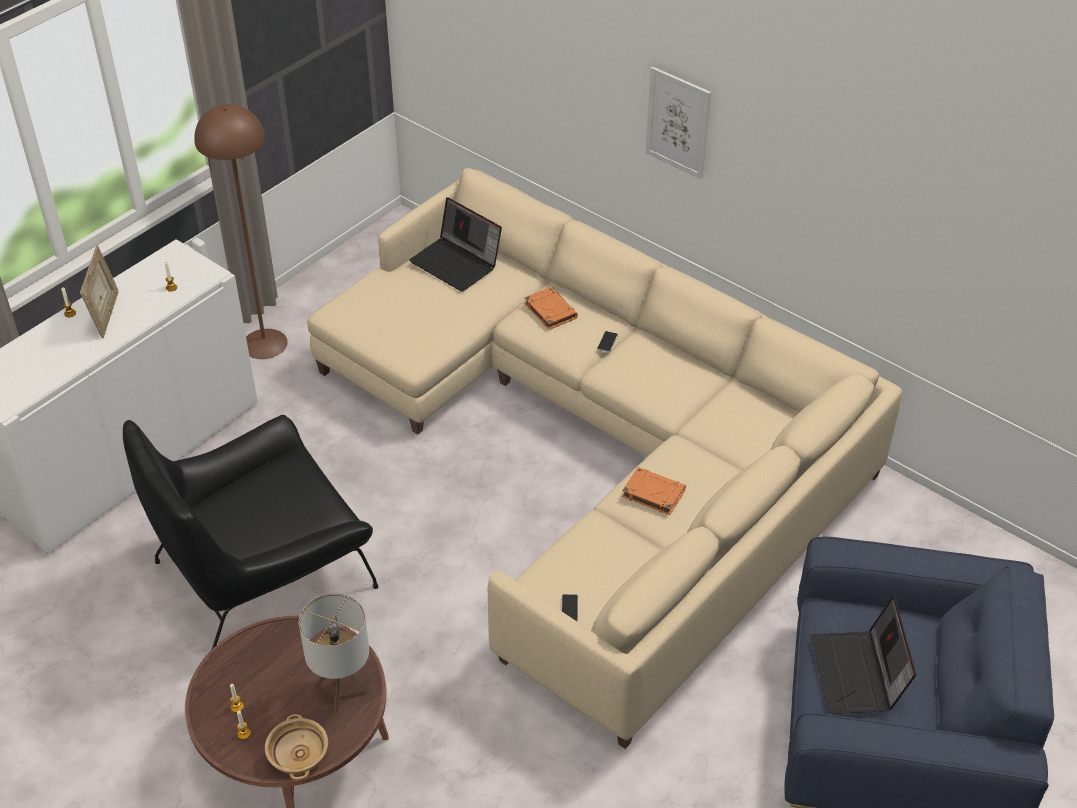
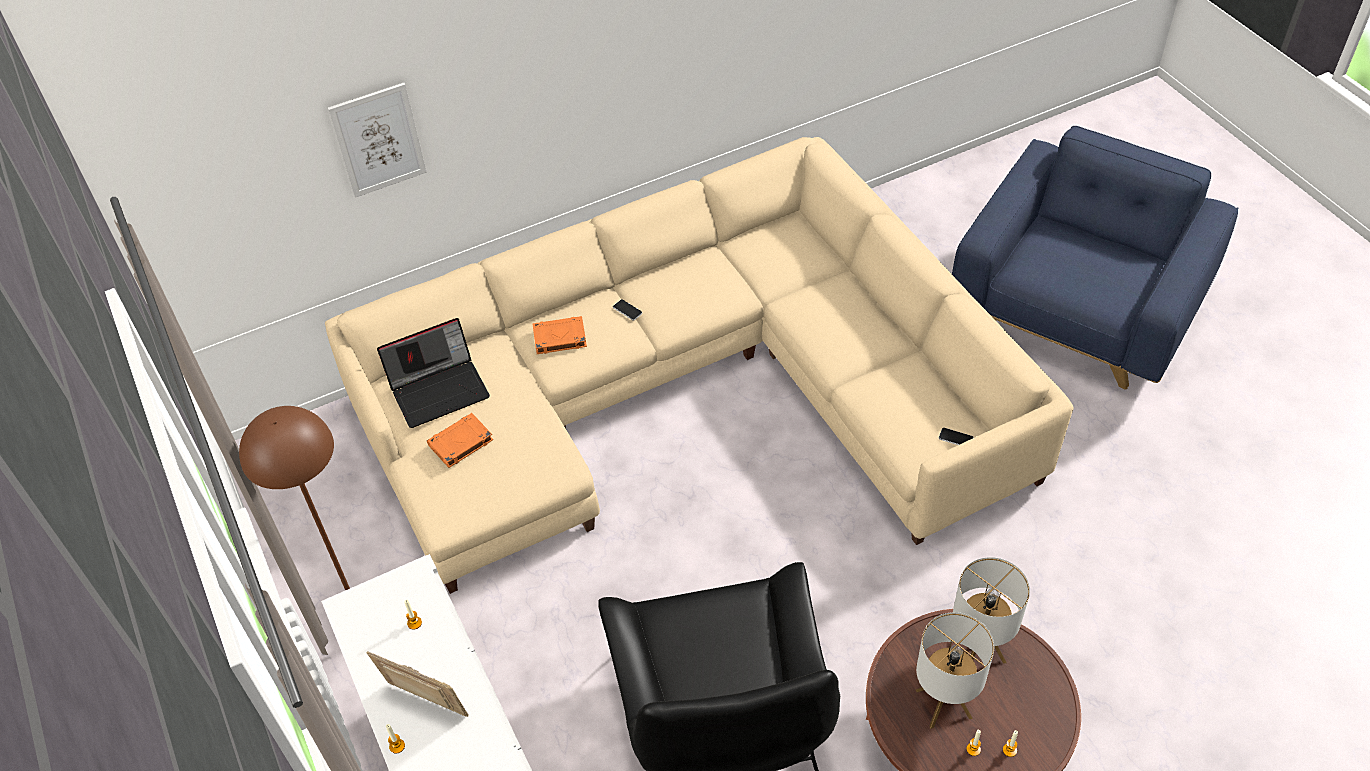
camera: 65 degrees left, 5 degrees up
beige bowl [265,714,328,780] -> none
orange book [622,467,686,515] -> orange book moved to [427,413,493,468]
picture [645,66,711,179] -> picture moved to [328,83,427,198]
laptop [811,596,916,714] -> none
none -> table lamp [916,612,994,729]

